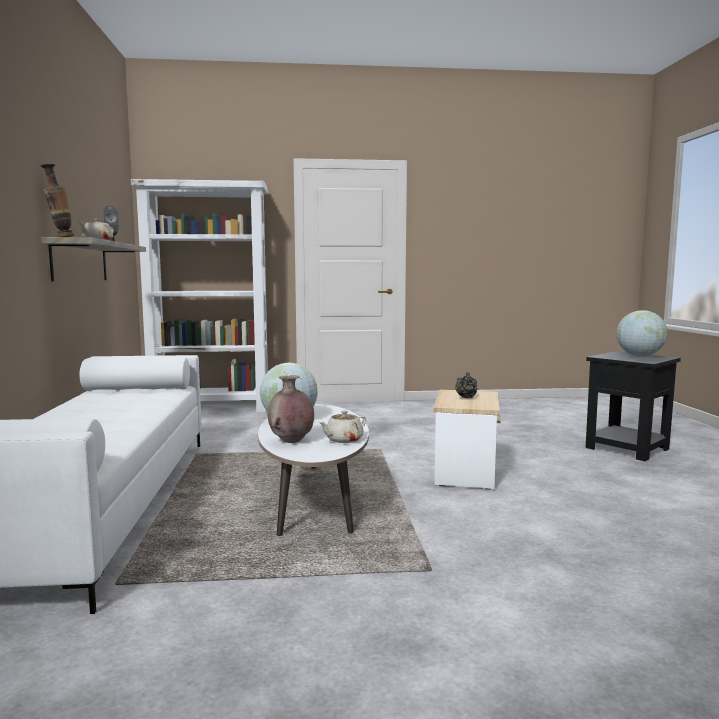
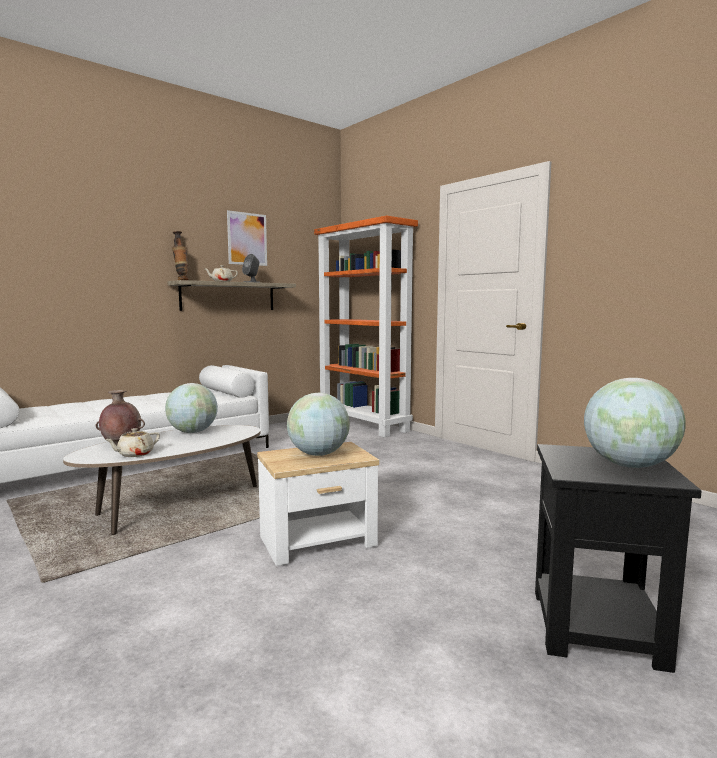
camera: 55 degrees right, 0 degrees up
white bookcase [131,179,268,413] -> orange bookcase [314,216,418,437]
beige teapot [319,411,366,443] -> beige teapot turned 60 degrees counterclockwise [105,428,160,457]
black teapot [455,372,477,398] -> globe [287,393,350,456]
none -> picture [227,210,267,266]

